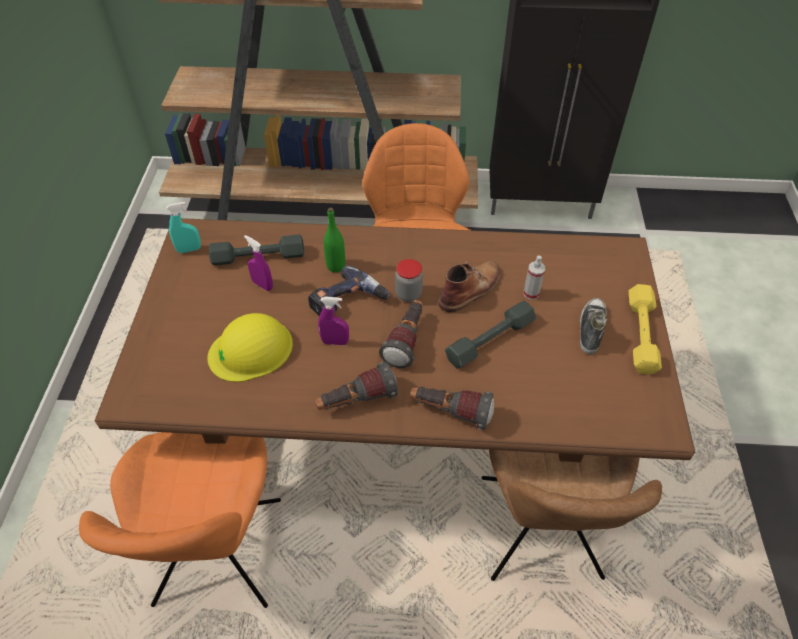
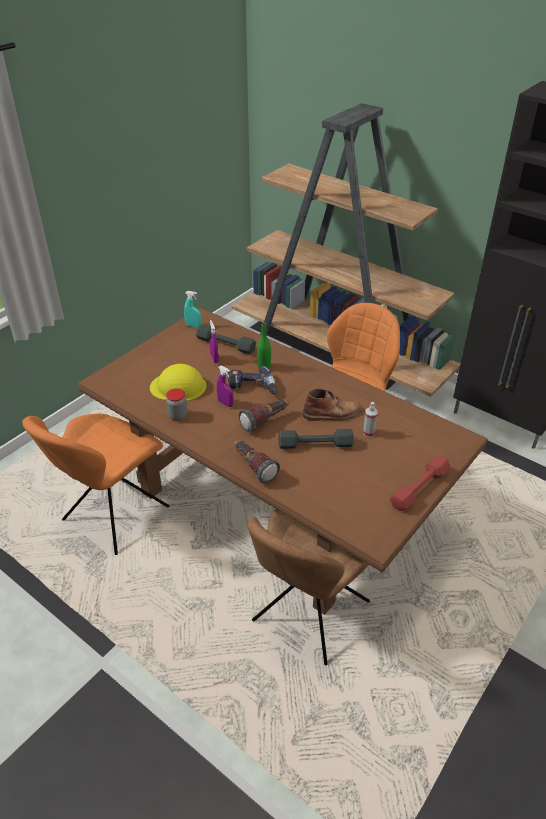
camera: 35 degrees right, 10 degrees down
flashlight [315,361,398,410] -> none
jar [395,259,423,302] -> jar moved to [166,388,187,421]
shoe [580,298,607,354] -> none
yellow dumbbell [629,284,662,374] -> red dumbbell [390,455,451,511]

